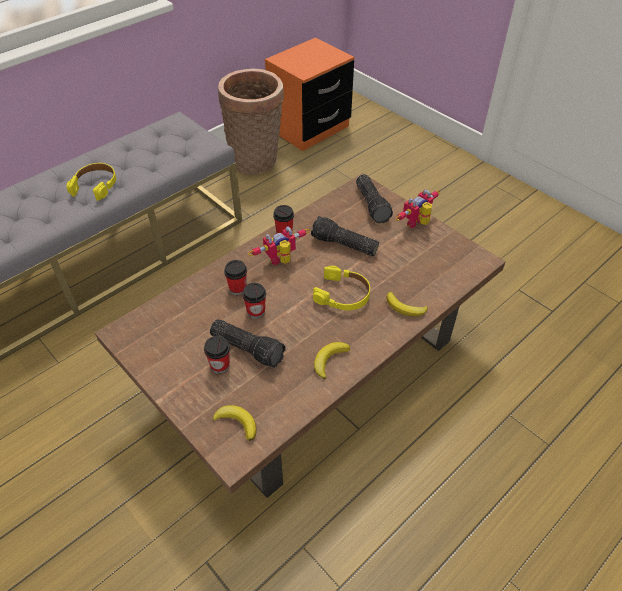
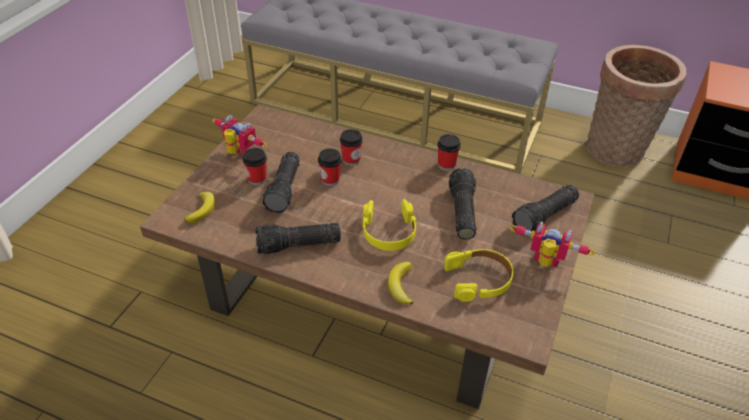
camera: 65 degrees right, 5 degrees down
yellow headphones [67,163,116,201] -> yellow headphones moved to [444,249,513,302]
toy robot [248,226,310,265] -> toy robot moved to [212,115,267,156]
banana [314,342,350,379] -> flashlight [255,223,341,254]

